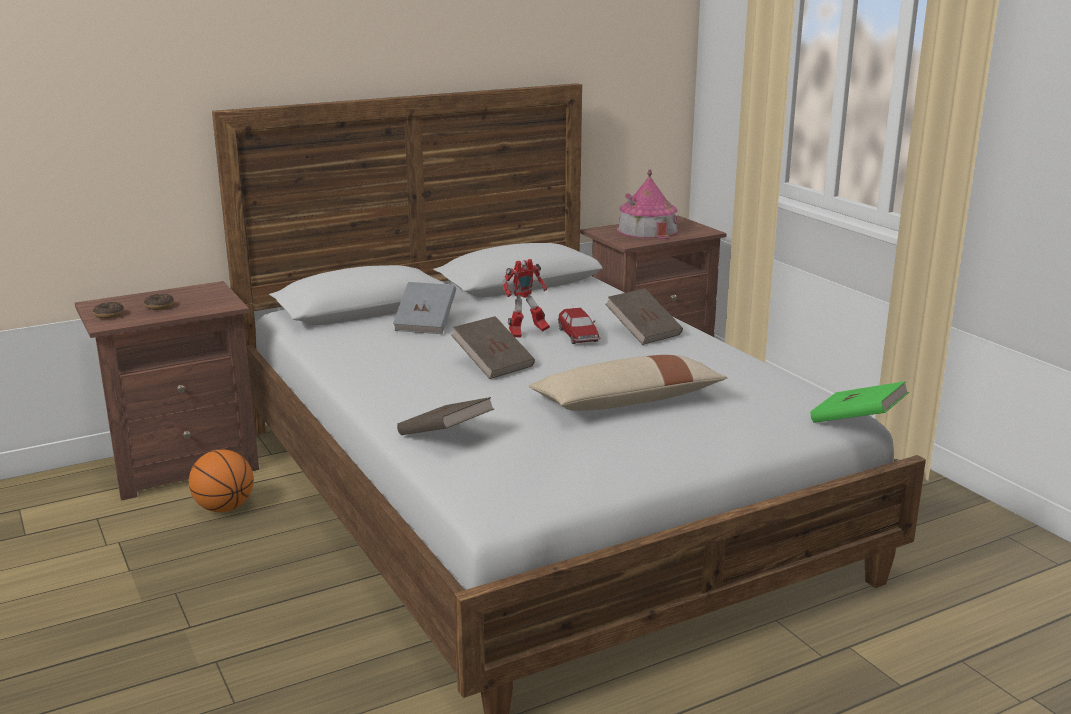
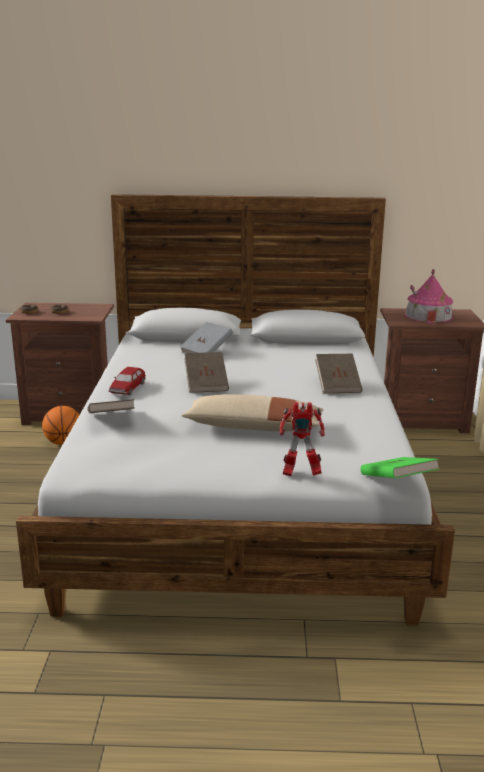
camera: 30 degrees right, 0 degrees up
toy robot [503,259,550,338] -> toy robot moved to [279,402,325,476]
toy car [558,308,600,344] -> toy car moved to [108,367,146,395]

